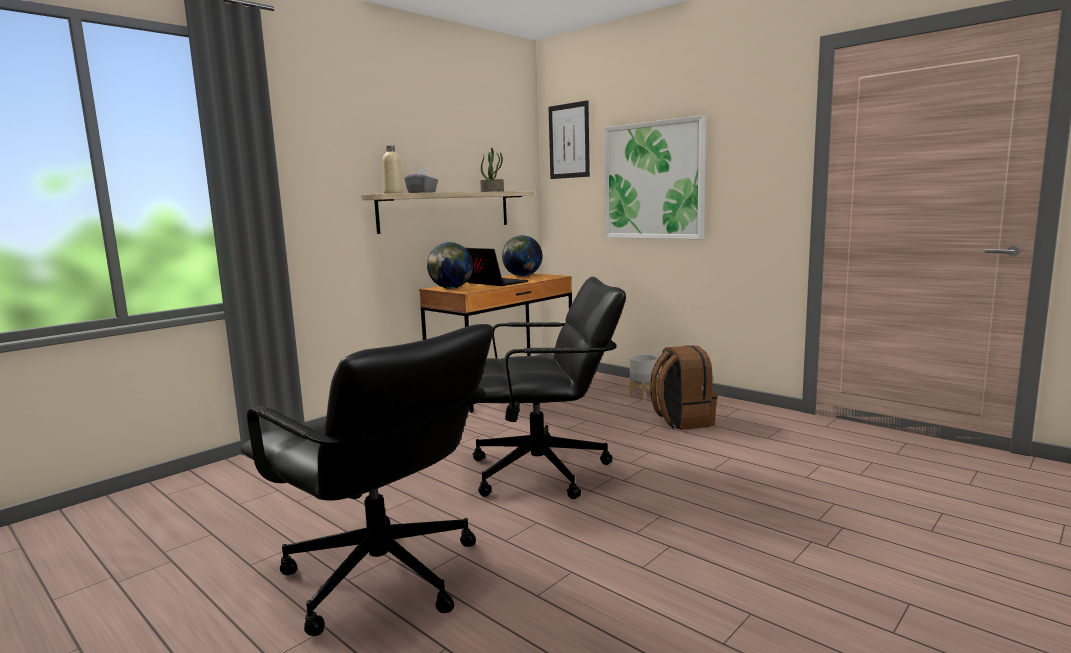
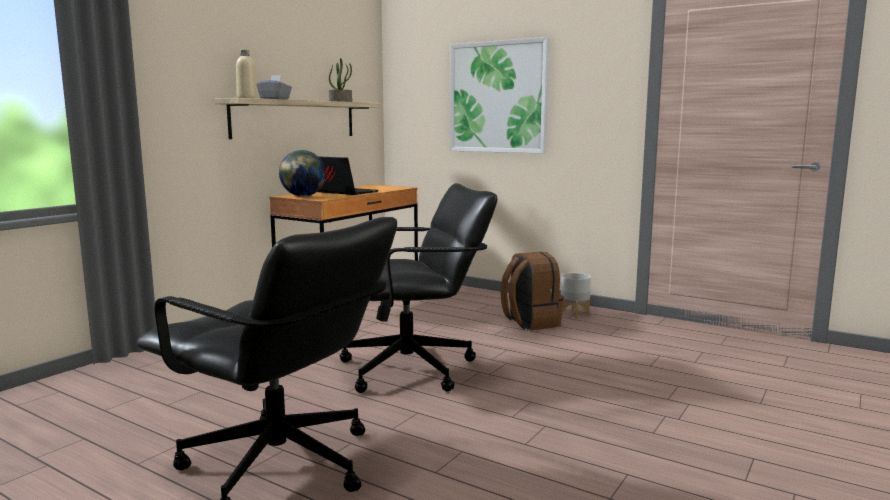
camera: 10 degrees left, 0 degrees up
globe [502,235,543,277] -> none
picture [548,100,590,179] -> none
grey planter [630,354,658,399] -> grey planter moved to [561,273,591,319]

